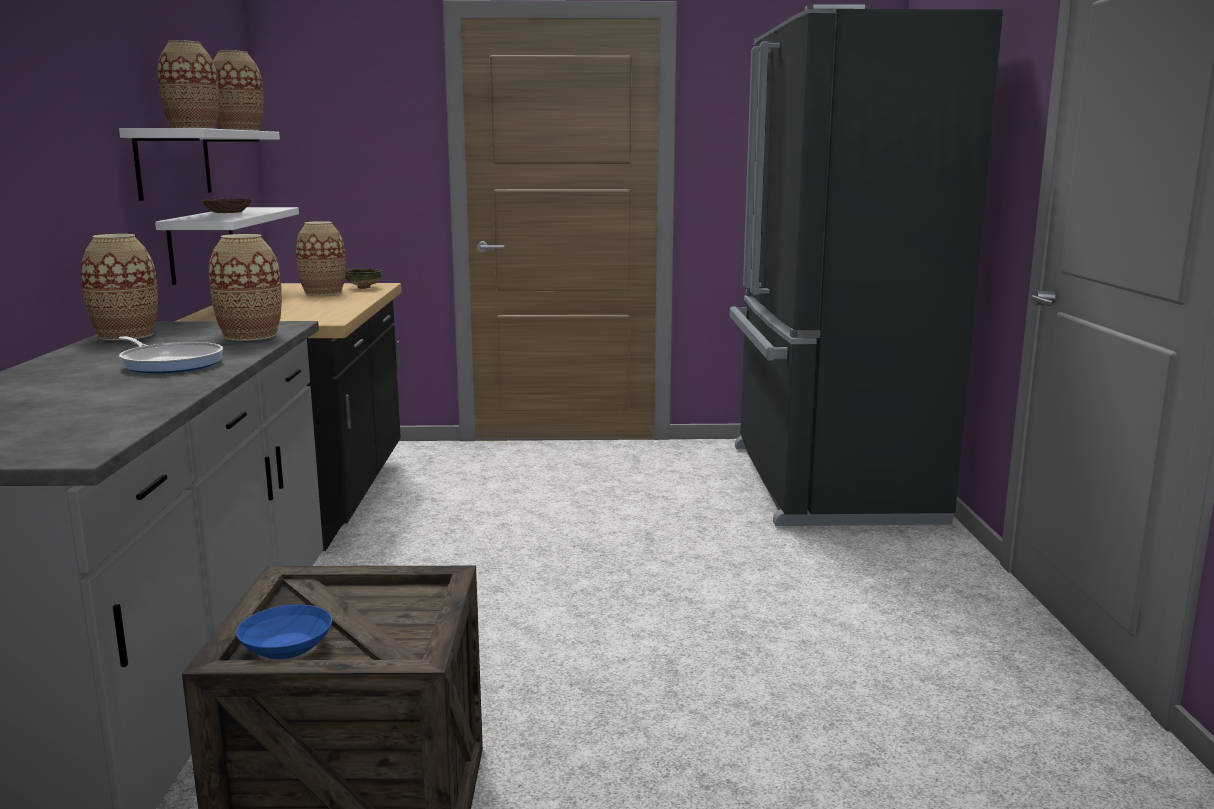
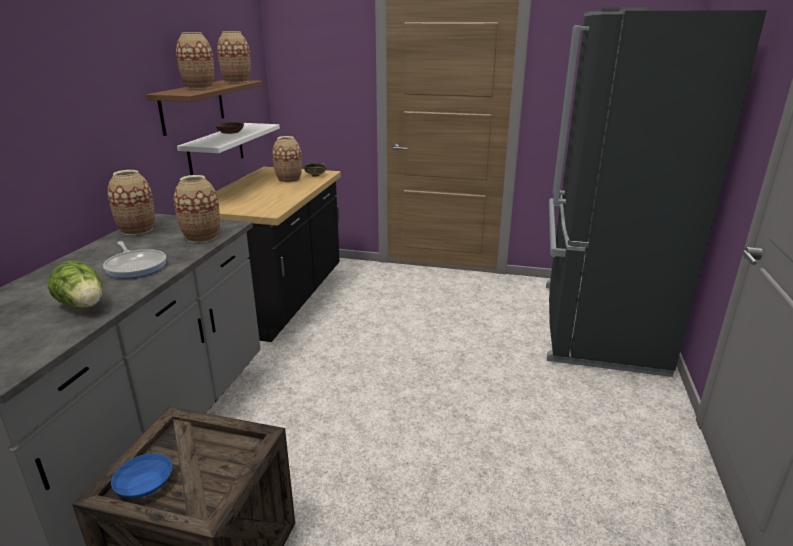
camera: 15 degrees right, 10 degrees up
white shelf [119,128,280,201] -> brown shelf [146,80,263,136]
none -> lettuce [48,261,103,308]

